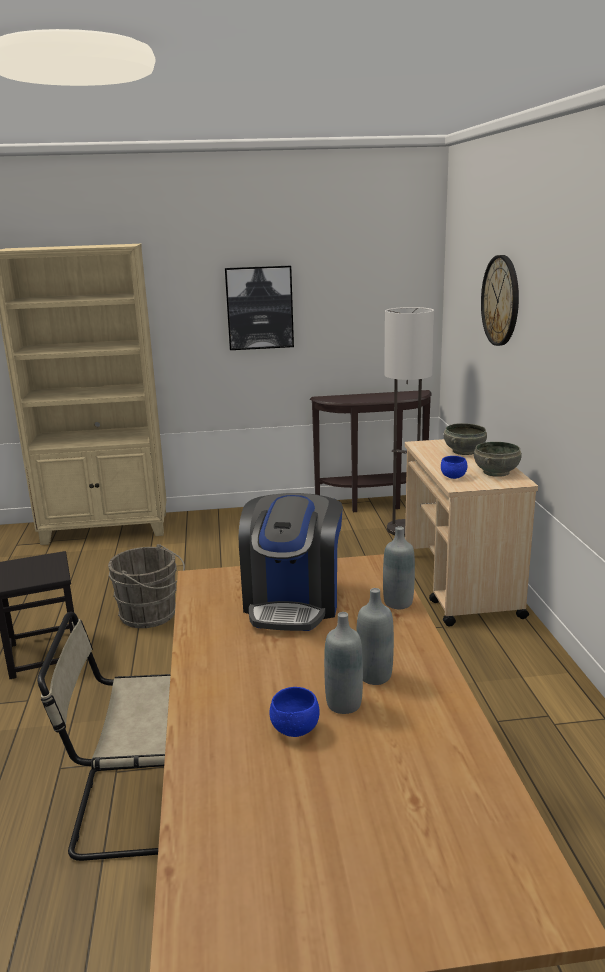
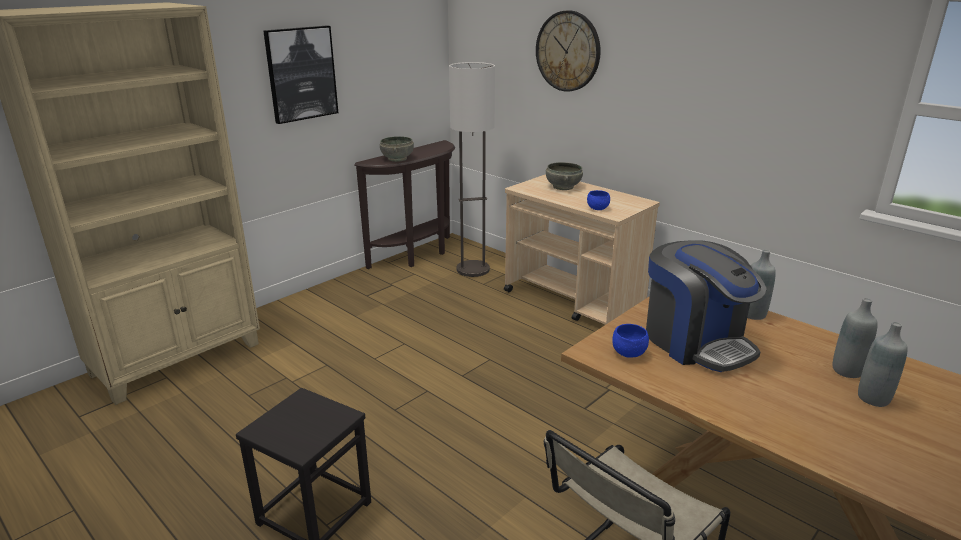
camera: 40 degrees left, 5 degrees up
grey bucket [108,544,185,628] -> none
blue bowl [269,687,320,737] -> blue bowl moved to [612,324,649,358]
grey bowl [474,442,522,477] -> grey bowl moved to [380,136,414,162]

